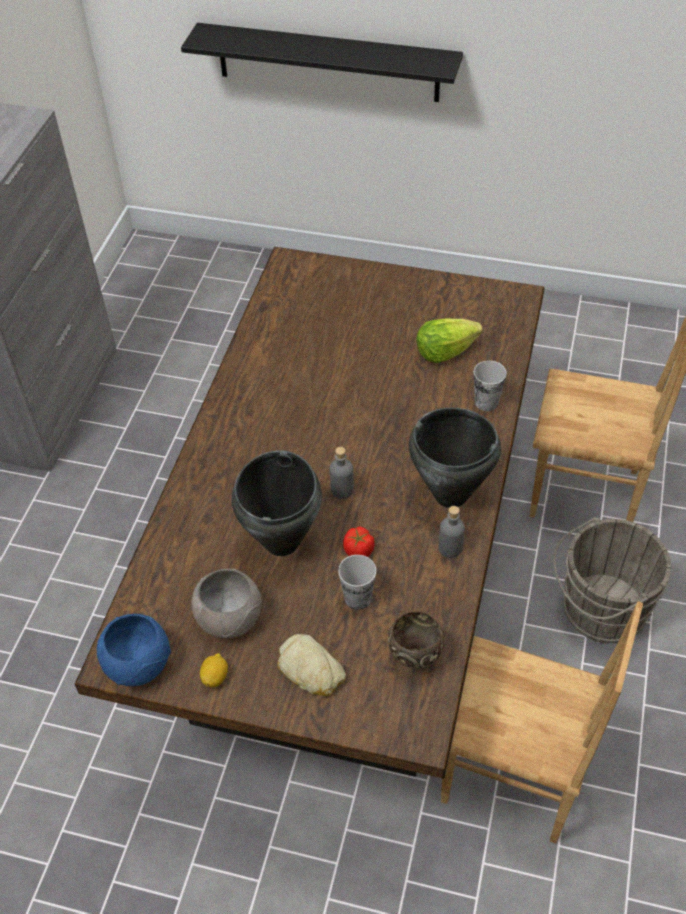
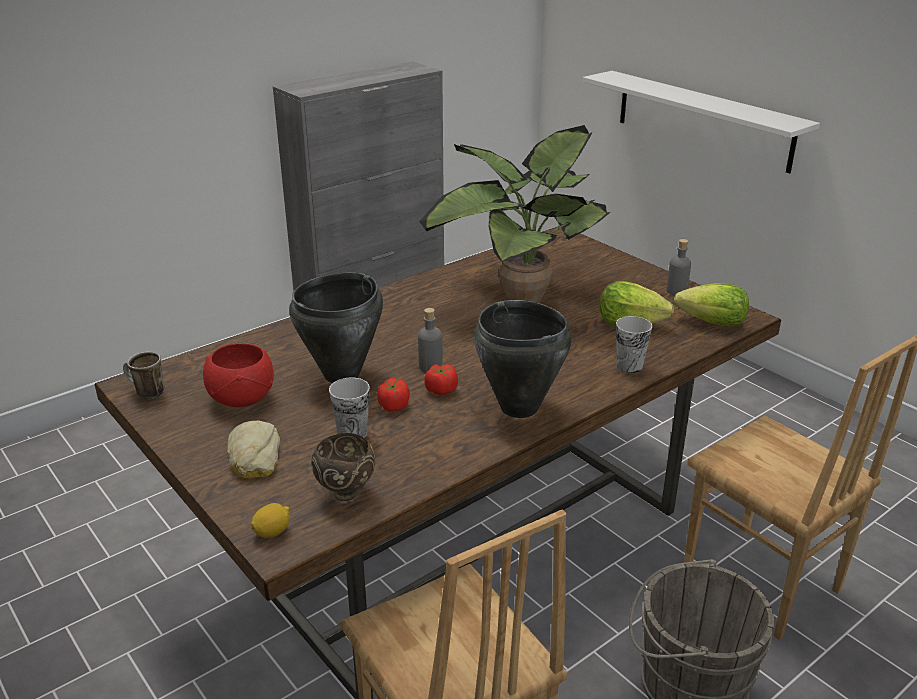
camera: 35 degrees right, 20 degrees down
blue bowl [97,614,171,686] -> mug [123,351,165,399]
black shelf [181,23,463,102] -> white shelf [583,71,820,173]
grey bowl [192,569,262,638] -> red bowl [203,343,274,407]
lemon [200,653,228,687] -> lemon moved to [251,503,290,538]
grey bottle [438,506,465,558] -> grey bottle moved to [666,239,691,295]
none -> potted plant [419,125,610,303]
none -> tomato [424,364,458,395]
none -> lettuce [674,283,749,327]

